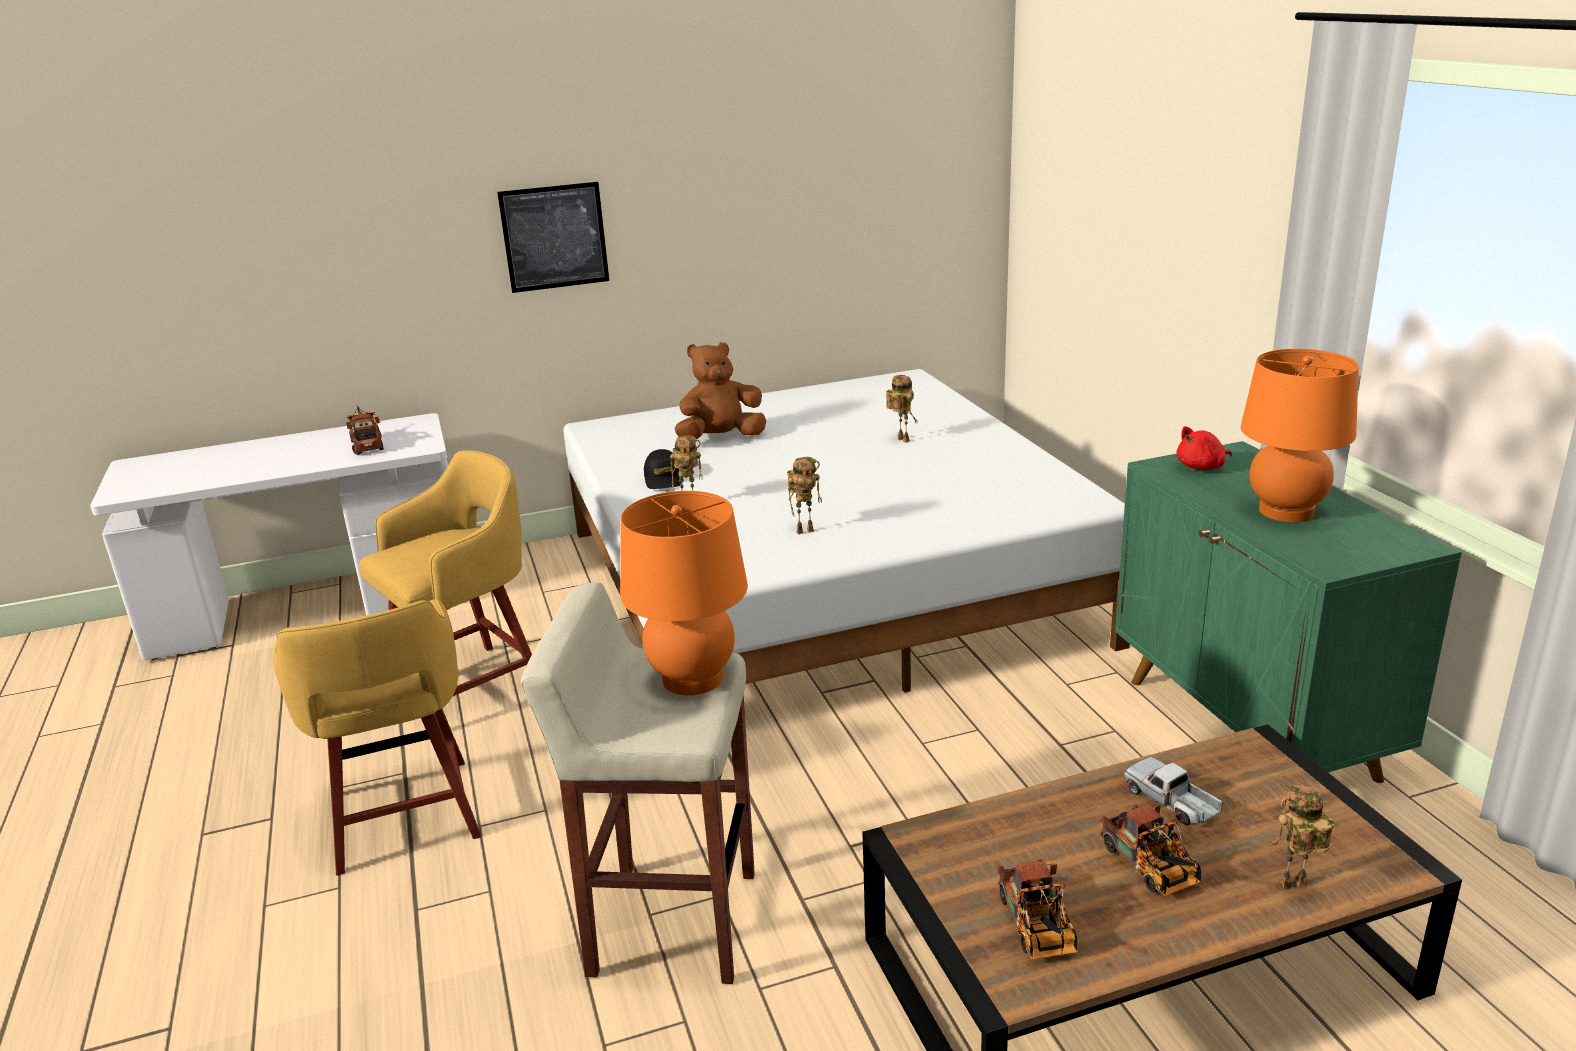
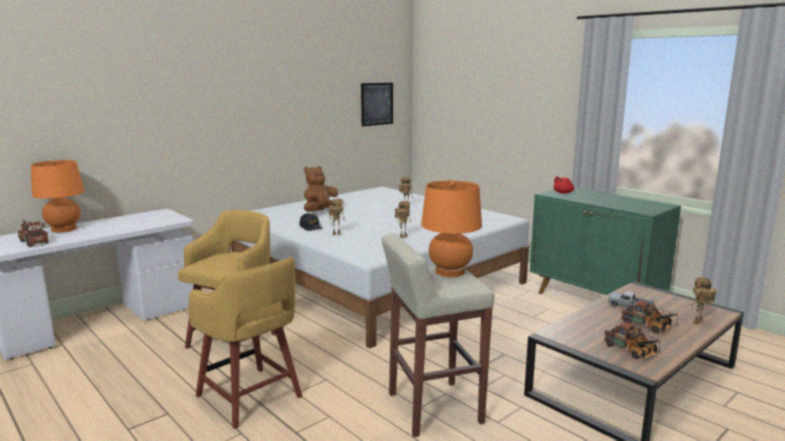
camera: 25 degrees left, 10 degrees down
toy truck [346,405,383,455] -> toy truck moved to [18,220,49,247]
picture [497,182,609,293] -> picture moved to [361,83,393,126]
orange table lamp [1241,349,1359,522] -> orange table lamp moved to [31,160,84,233]

